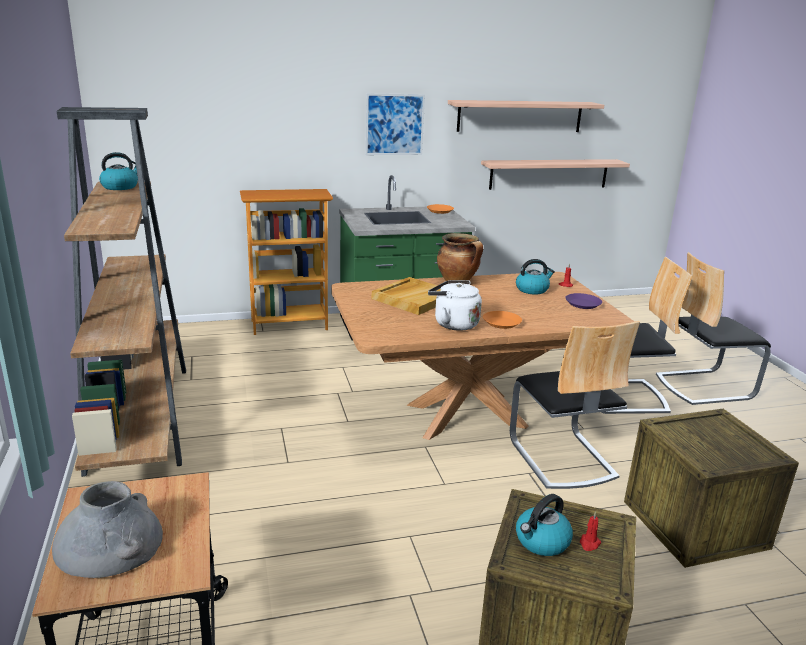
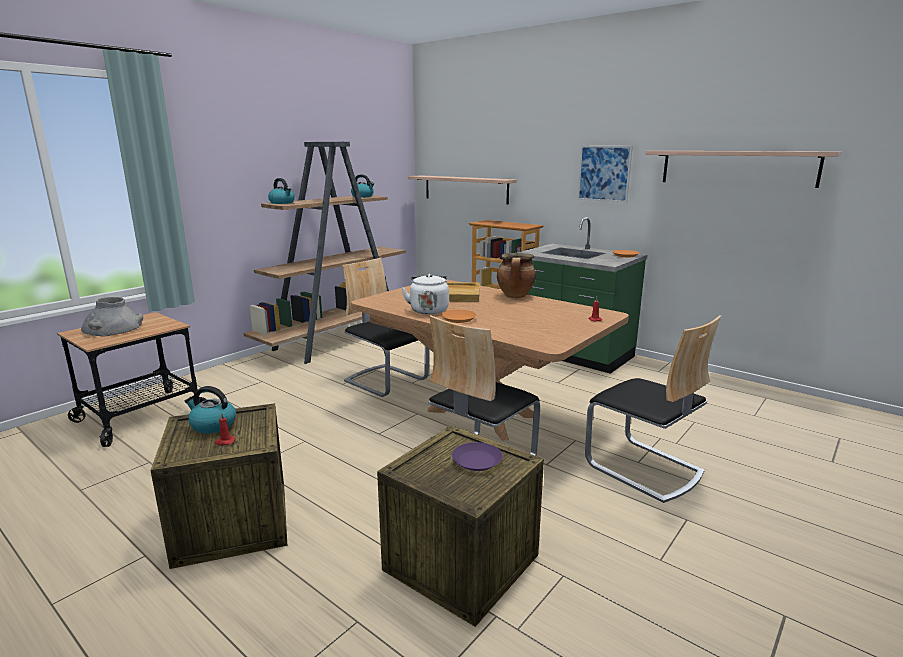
camera: 55 degrees right, 5 degrees down
shelf [481,159,630,190] -> shelf moved to [408,175,517,205]
kettle [516,259,555,295] -> kettle moved to [268,178,295,204]
purple plate [565,293,602,309] -> purple plate moved to [452,442,503,471]
chair [656,252,771,405] -> chair moved to [342,258,429,397]

